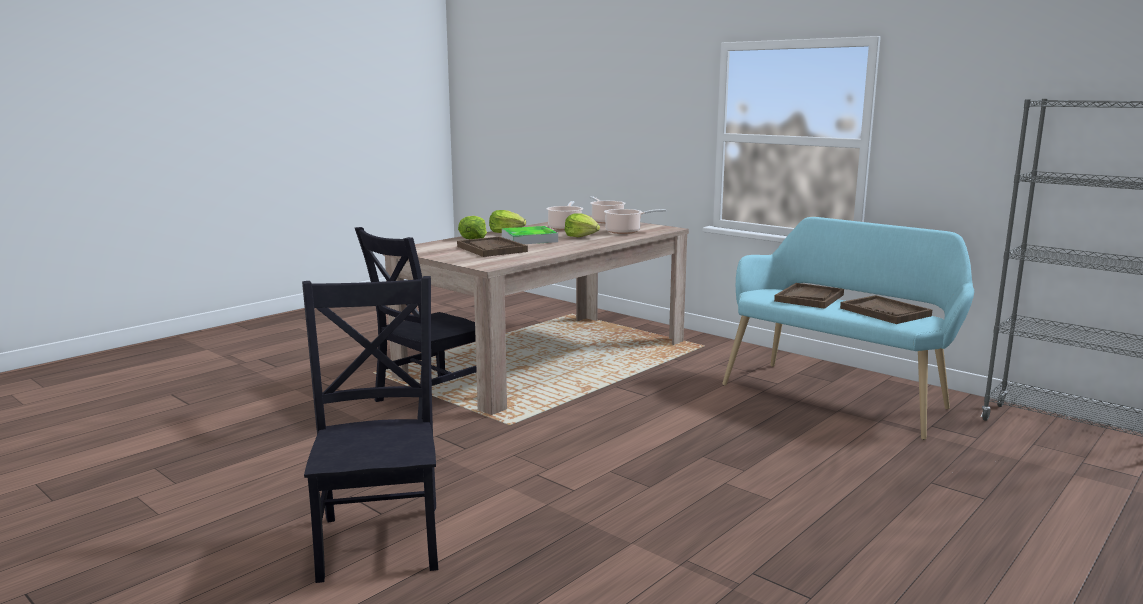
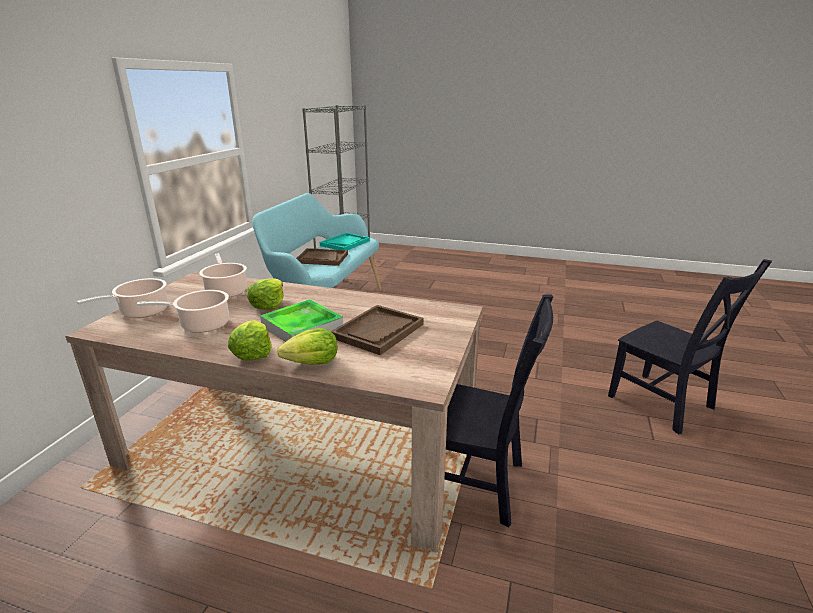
camera: 115 degrees left, 10 degrees up
black chair [302,276,438,583] -> black chair turned 90 degrees counterclockwise [608,259,772,434]
brown tray [840,295,932,324] -> turquoise tray [320,233,370,250]

